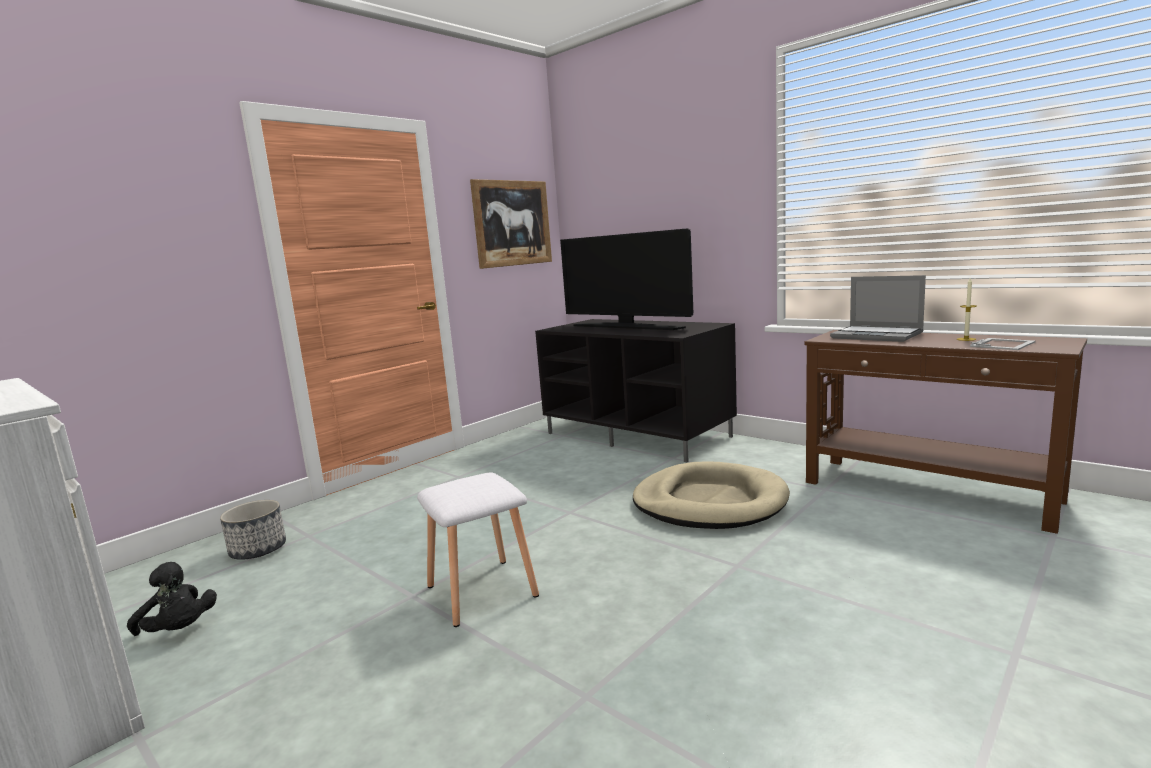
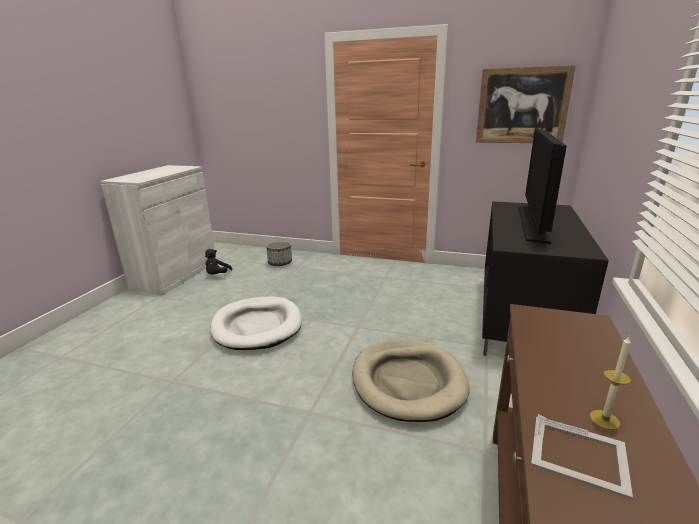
camera: 65 degrees right, 10 degrees up
white stool [417,473,539,627] -> white dog bed [210,297,302,350]
laptop [830,275,926,342] -> none

